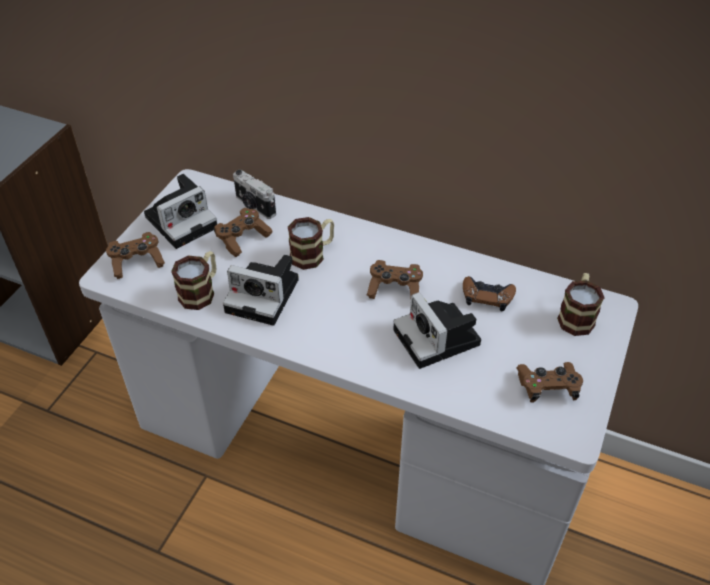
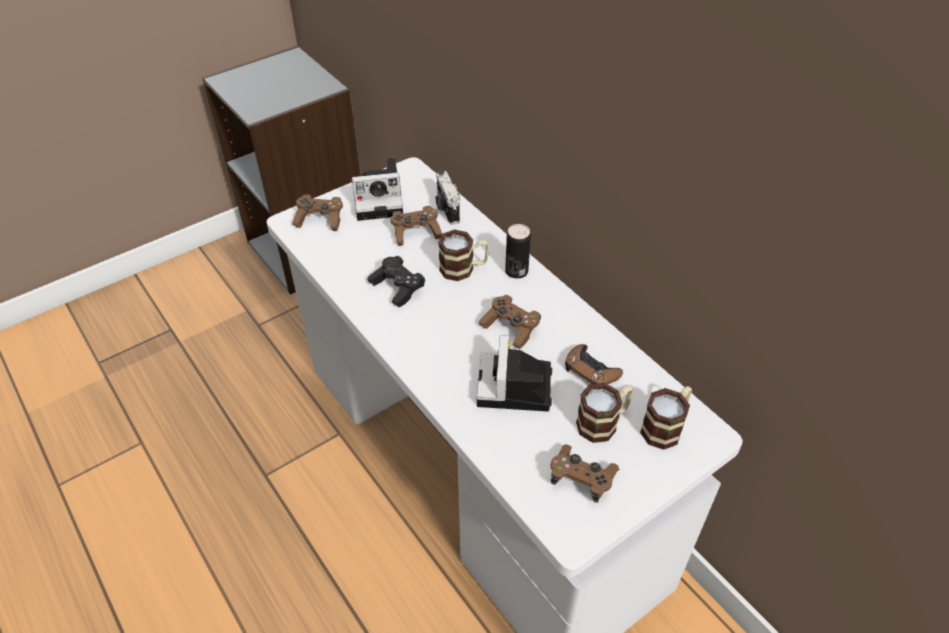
camera: 30 degrees right, 0 degrees up
mug [171,251,216,310] -> mug moved to [576,383,633,443]
camera [223,255,299,326] -> black game controller [367,256,425,307]
none -> can [505,224,531,279]

